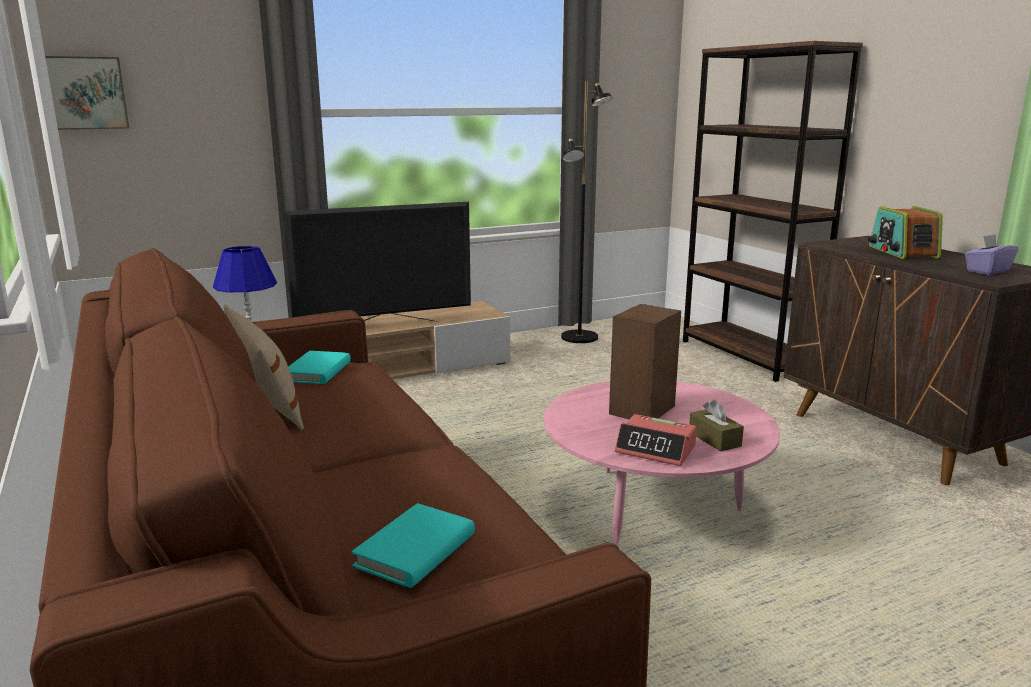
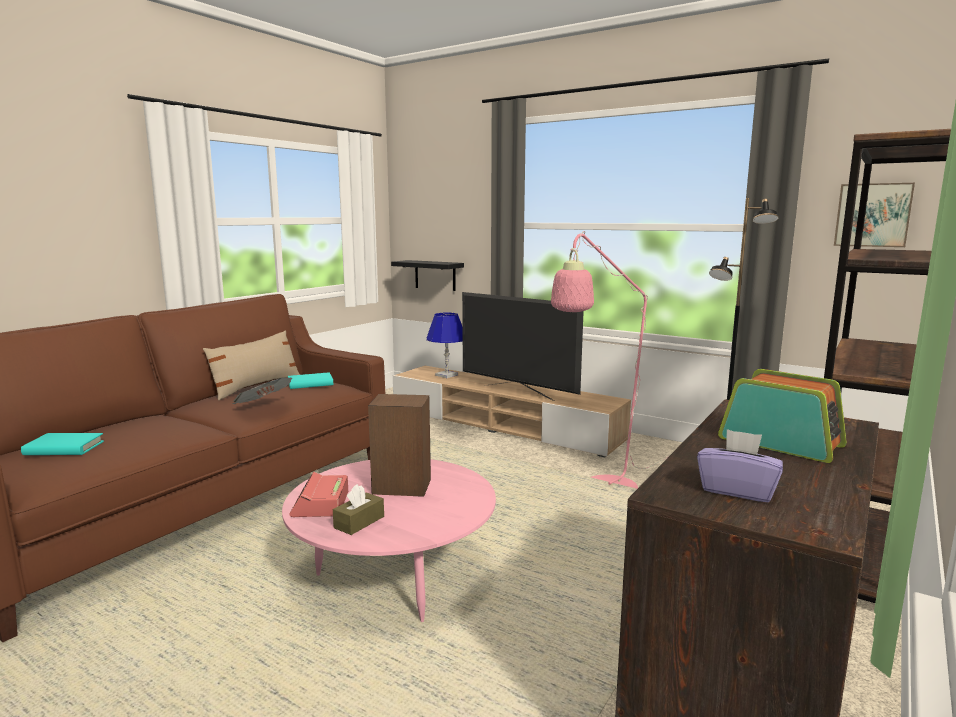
camera: 60 degrees right, 5 degrees down
picture [45,56,129,130] -> picture moved to [834,183,915,247]
radio [868,206,943,259] -> radio turned 75 degrees clockwise [718,369,847,463]
none -> newspaper [233,377,293,404]
none -> black shelf [391,260,464,291]
none -> pink floor lamp [551,231,668,489]

